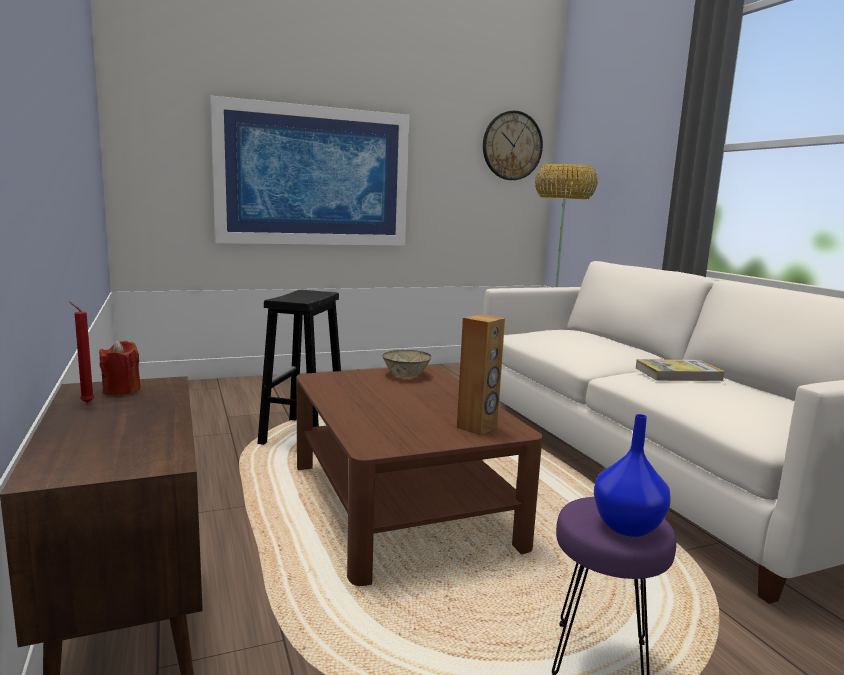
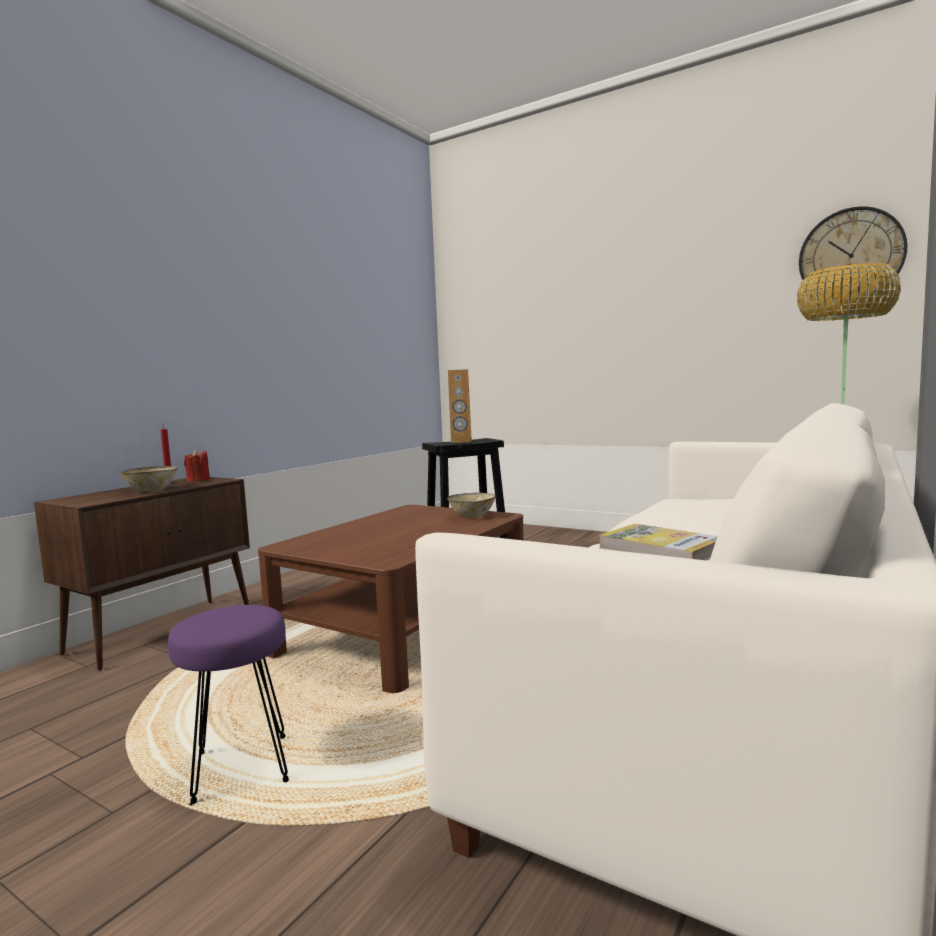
camera: 55 degrees right, 5 degrees down
picture [210,96,410,246] -> none
brown speaker [457,314,505,435] -> brown speaker moved to [448,369,472,443]
blue vase [594,414,671,537] -> none
none -> bowl [120,466,178,491]

